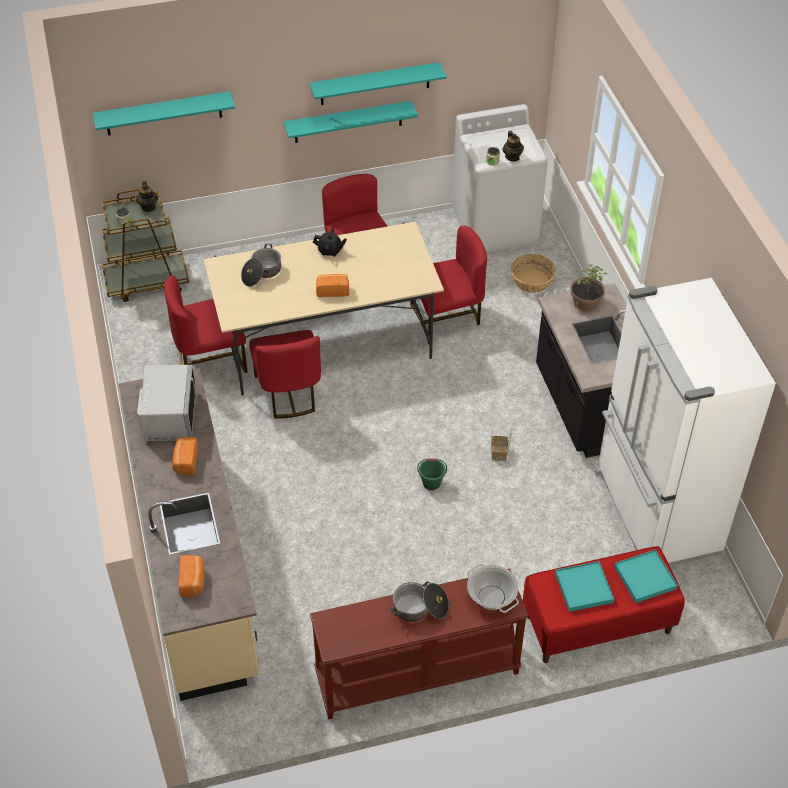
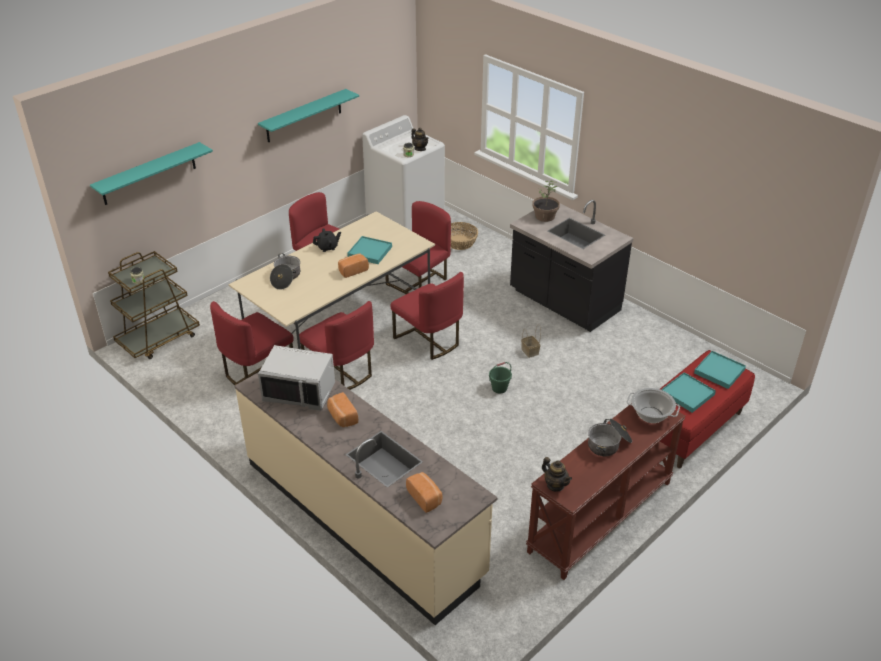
camera: 30 degrees left, 10 degrees down
teapot [136,181,158,212] -> teapot moved to [542,457,572,492]
grey microwave [137,365,197,441] -> grey microwave turned 135 degrees clockwise [258,345,335,411]
turquoise shelf [284,101,418,143] -> none
white fridge [594,278,776,566] -> none
none -> turquoise tray [347,236,392,264]
none -> red chair [390,272,464,360]

